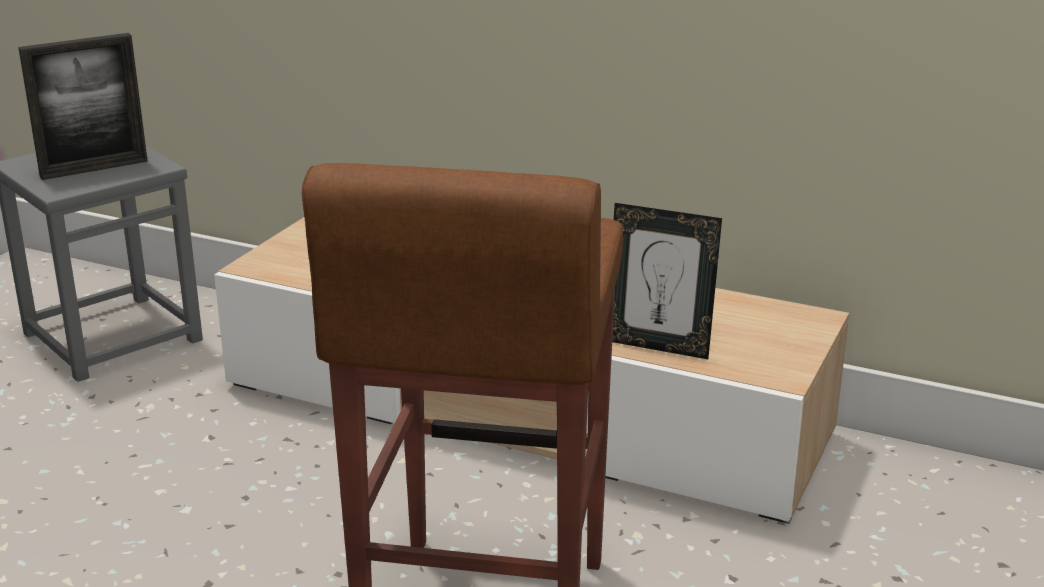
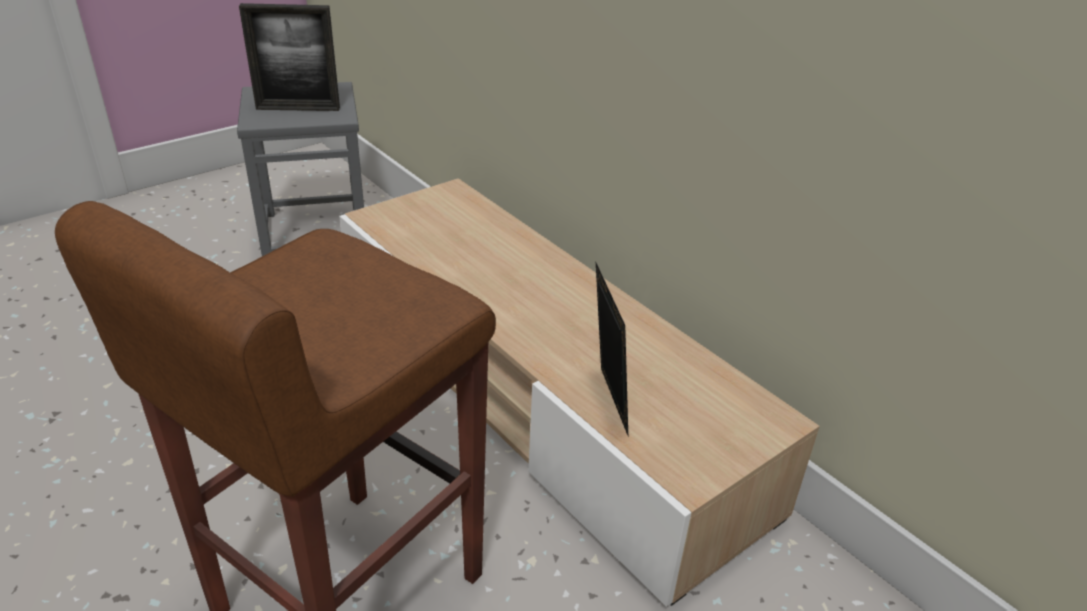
camera: 25 degrees right, 10 degrees up
picture frame [612,203,722,359] -> picture frame turned 150 degrees counterclockwise [596,263,628,435]

